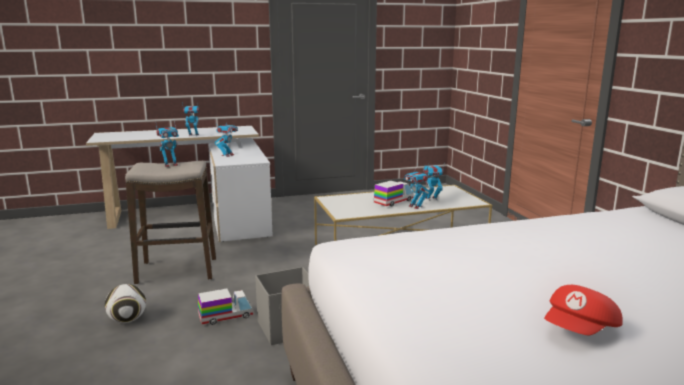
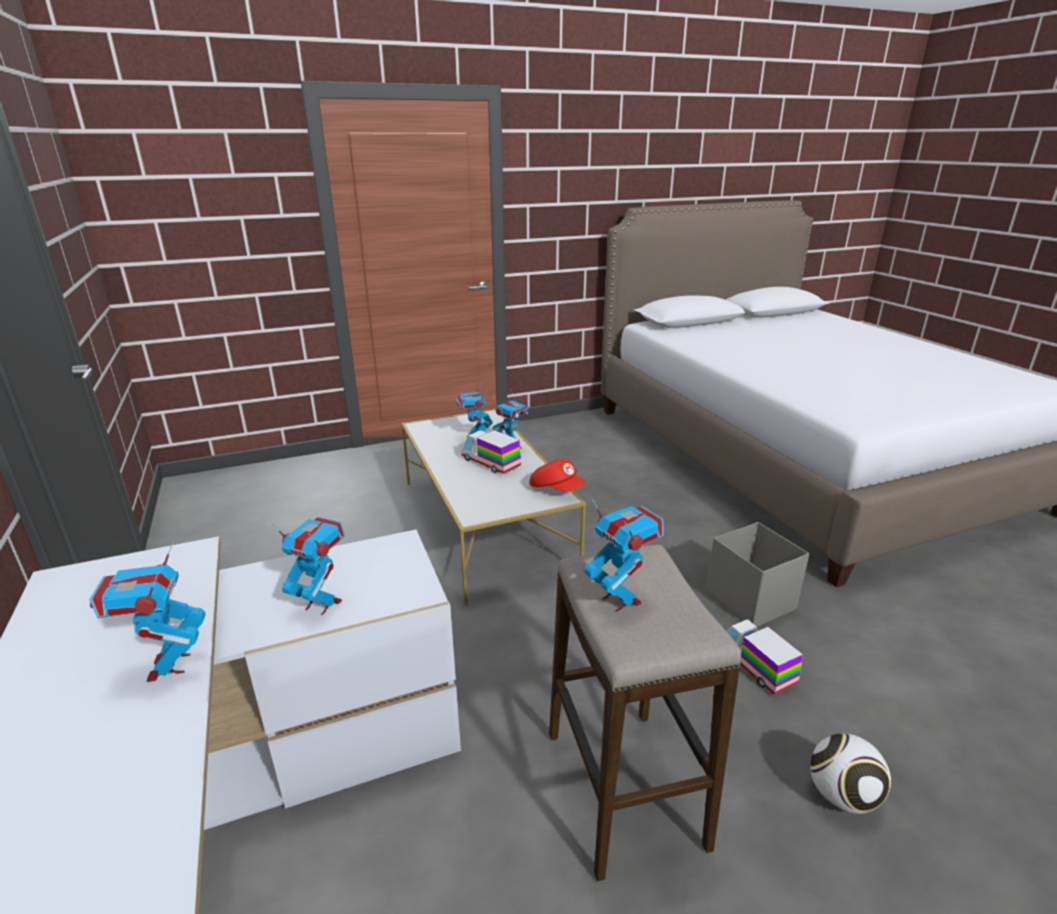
camera: 95 degrees left, 10 degrees up
red cap [544,285,623,335] -> red cap moved to [530,459,586,491]

